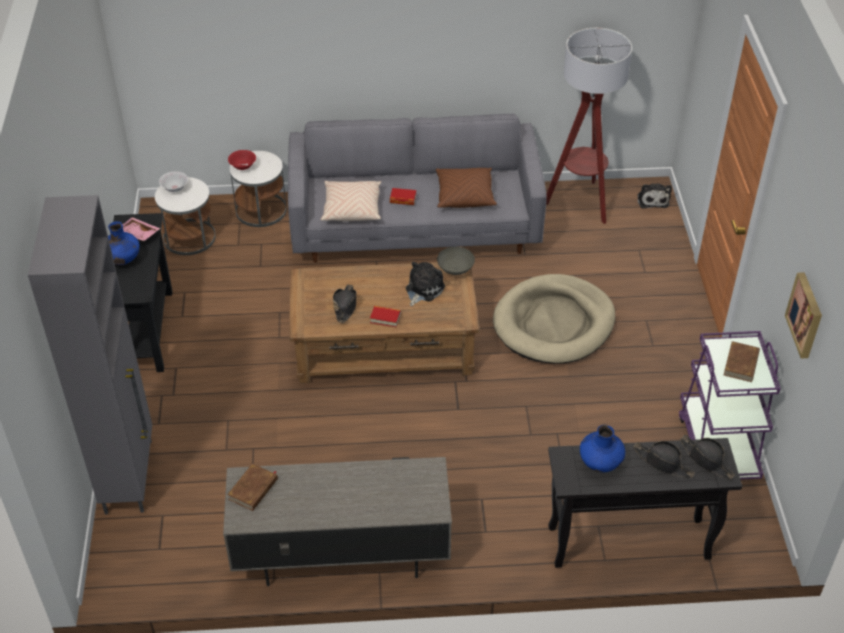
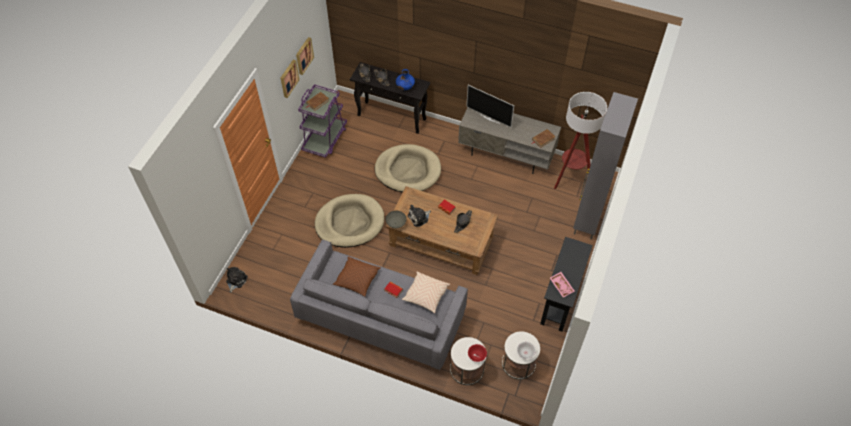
camera: 155 degrees left, 10 degrees up
blue vase [108,221,140,265] -> none
floor lamp [546,28,632,224] -> floor lamp moved to [554,92,607,189]
none -> picture [280,60,300,98]
none -> beige dog bed [375,144,441,192]
none -> television [466,85,514,127]

